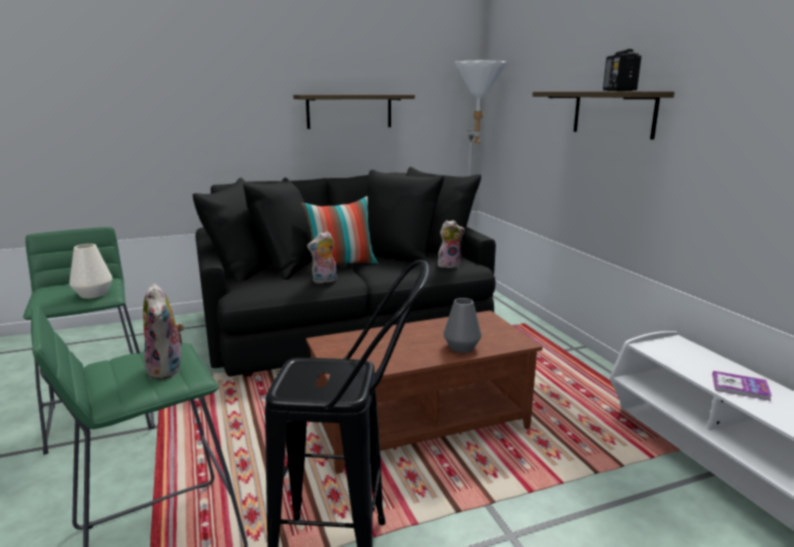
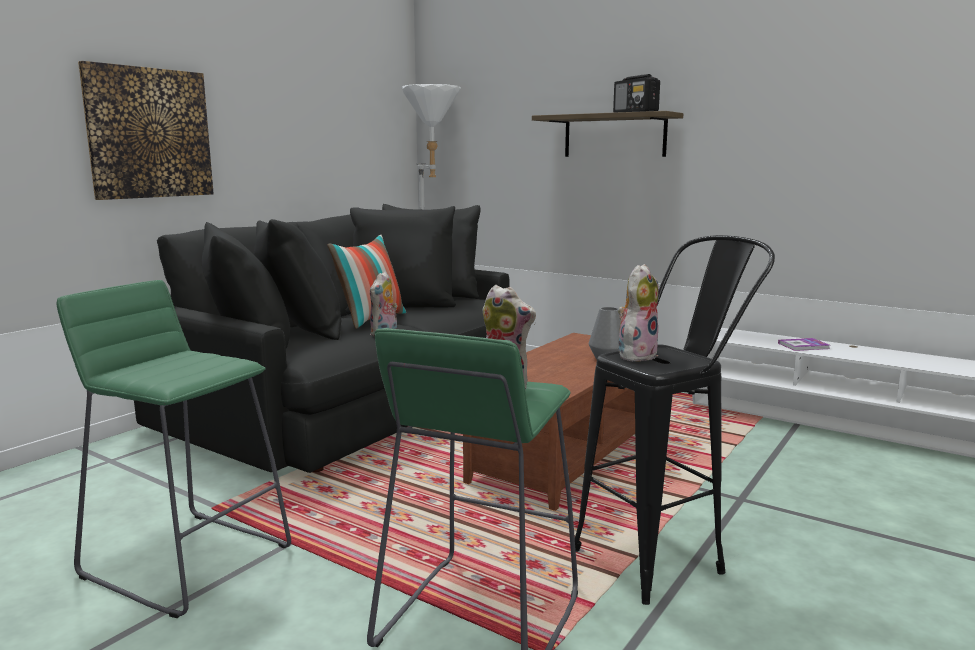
camera: 35 degrees left, 5 degrees down
white vase [69,244,113,299] -> none
shelf [293,95,415,129] -> none
plush toy [438,220,465,269] -> plush toy moved to [618,264,659,361]
none -> picture [78,61,214,200]

